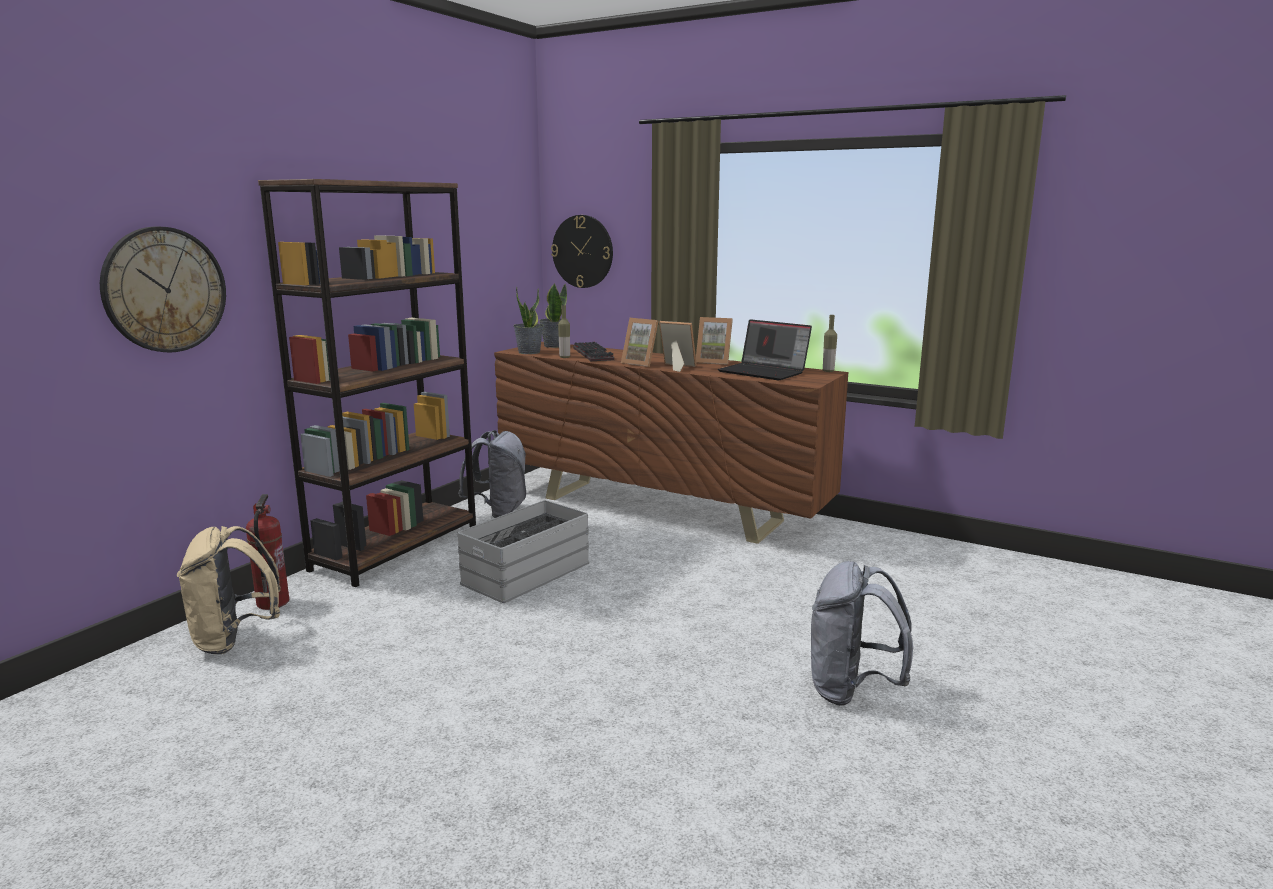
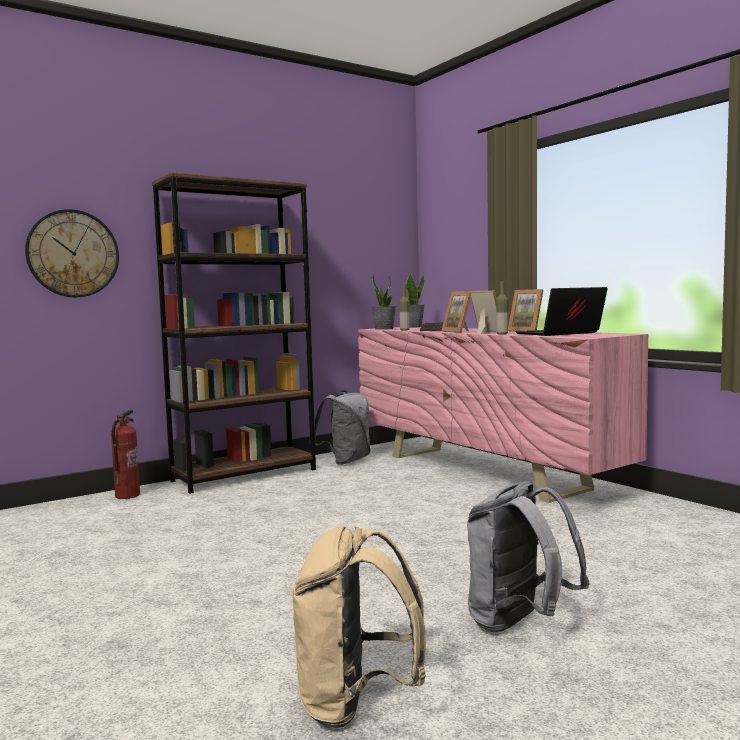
camera: 25 degrees right, 10 degrees down
beige backpack [177,526,281,654] -> beige backpack moved to [290,526,426,728]
grey storage box [458,500,589,603] -> none
brown cabinet [494,342,848,544] -> pink cabinet [358,327,648,503]
wall clock [551,215,613,288] -> none
laptop [718,319,812,380] -> laptop turned 90 degrees clockwise [516,287,608,336]
bottle [823,315,837,372] -> bottle moved to [496,281,508,335]

